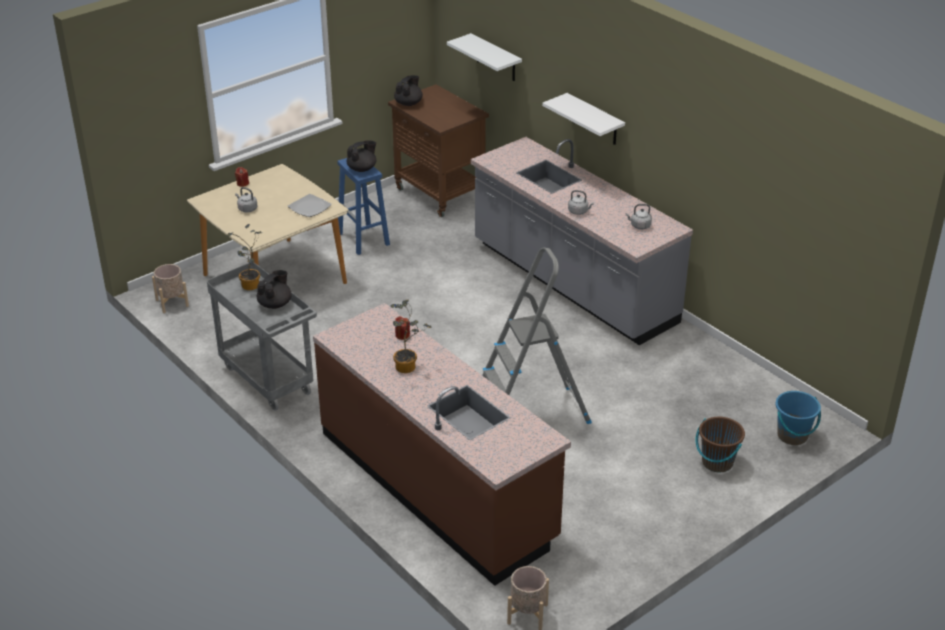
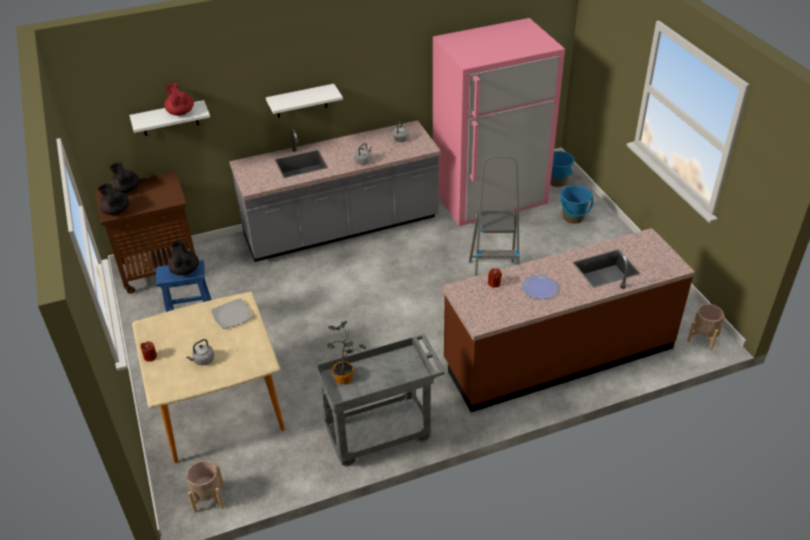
camera: 70 degrees left, 5 degrees up
black teapot [257,270,292,309] -> black teapot moved to [109,162,140,193]
potted plant [391,299,432,373] -> plate [522,275,558,299]
brown bucket [695,417,745,472] -> blue bucket [560,185,593,223]
none -> red teapot [164,83,194,116]
none -> pink fridge [433,18,565,226]

